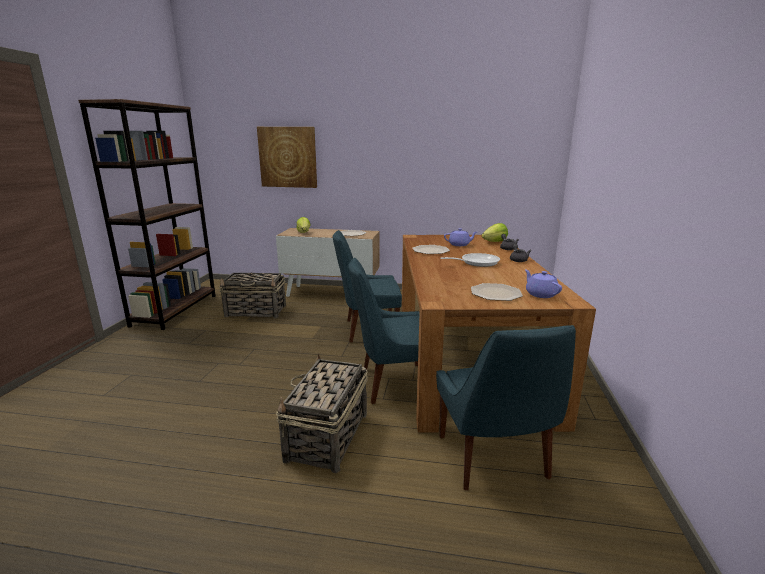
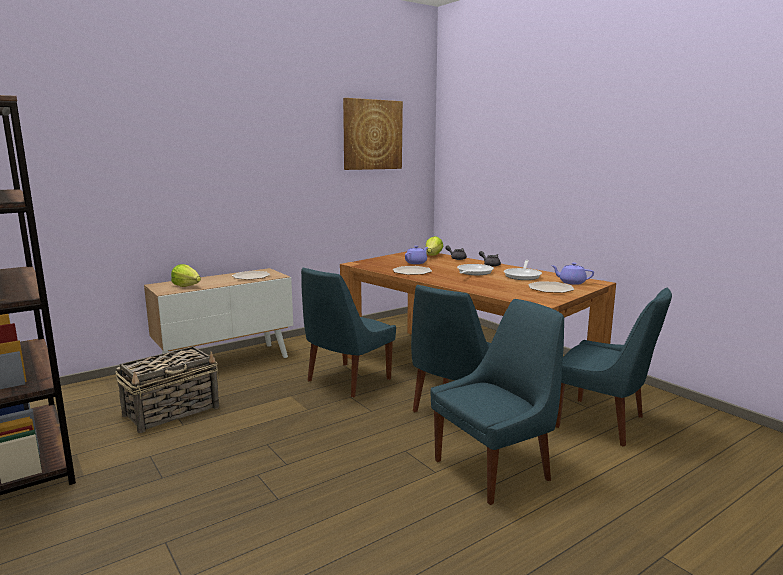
camera: 45 degrees left, 5 degrees down
picture [257,127,317,188] -> picture moved to [343,98,403,170]
basket [276,353,368,474] -> blue chair [431,299,564,505]
none -> frying pan [504,260,542,280]

